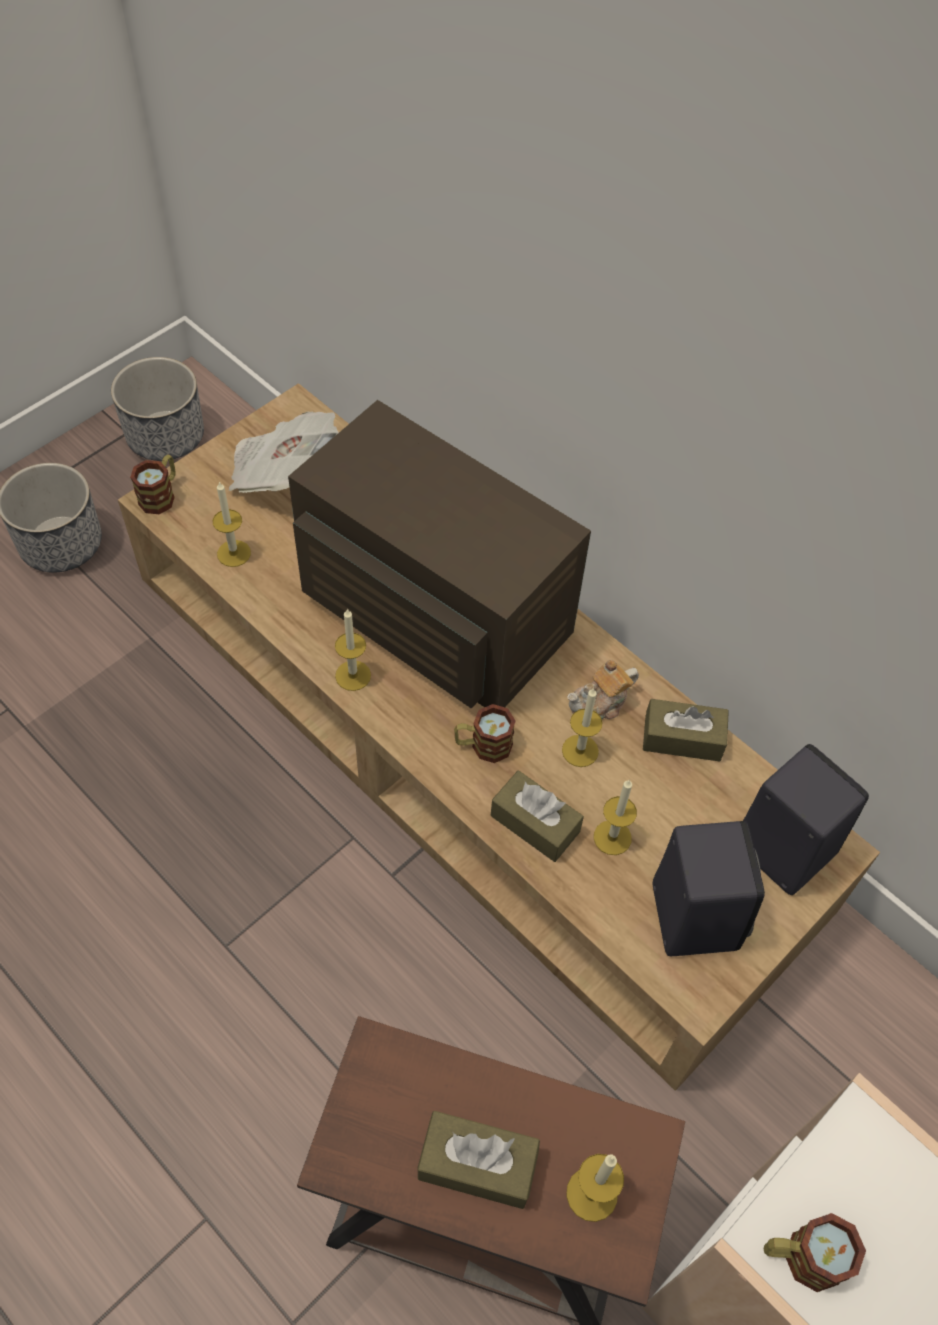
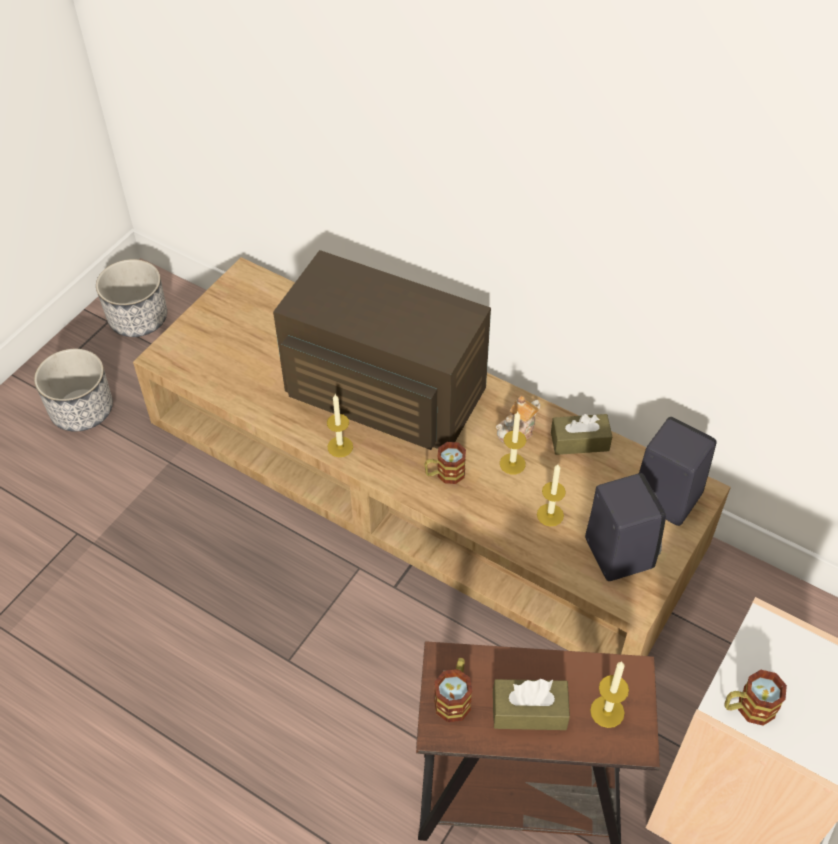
camera: 10 degrees left, 5 degrees down
mug [130,454,176,514] -> mug moved to [434,658,472,722]
candle [213,481,251,567] -> none
newspaper [229,411,338,493] -> none
brown tissue box [491,771,584,862] -> none

